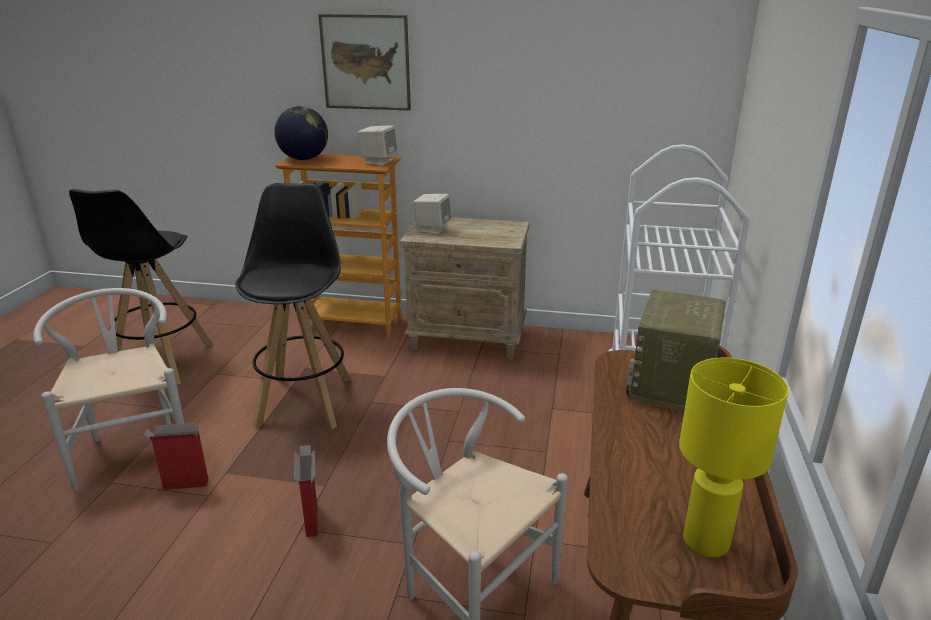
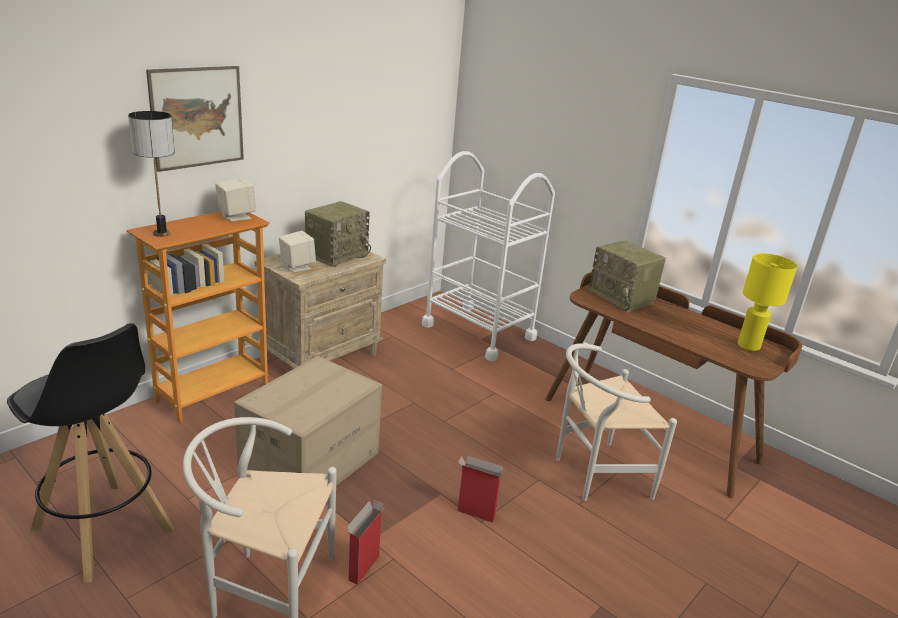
camera: 60 degrees left, 0 degrees up
black stool [235,183,351,429] -> cardboard box [234,356,382,486]
globe [274,106,328,160] -> table lamp [128,111,175,237]
none -> radio [305,201,371,267]

